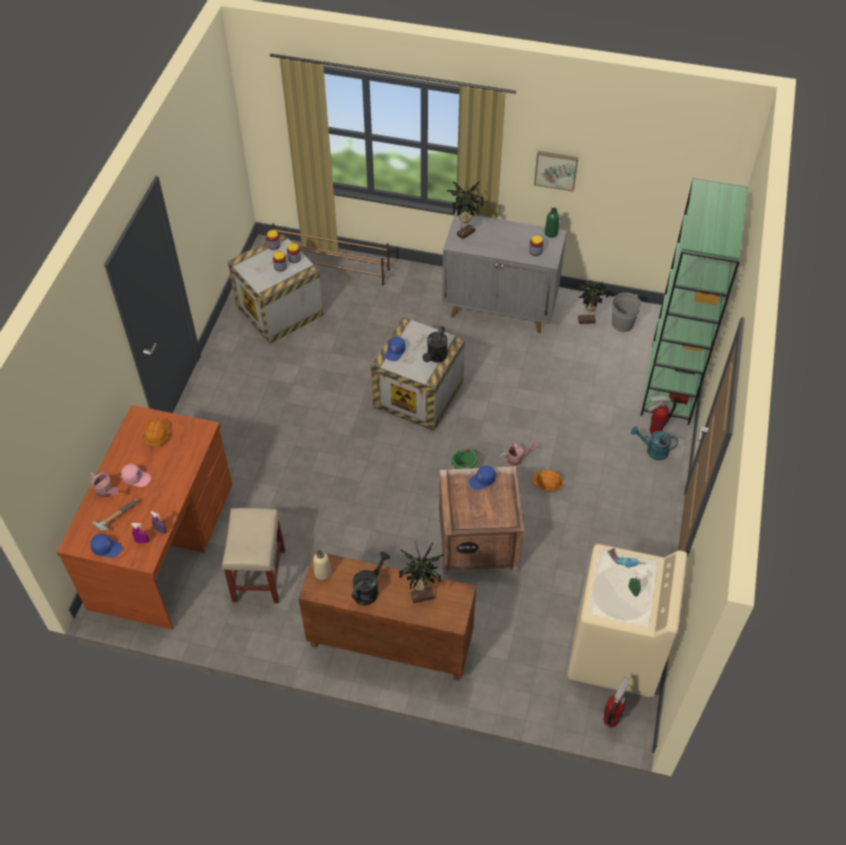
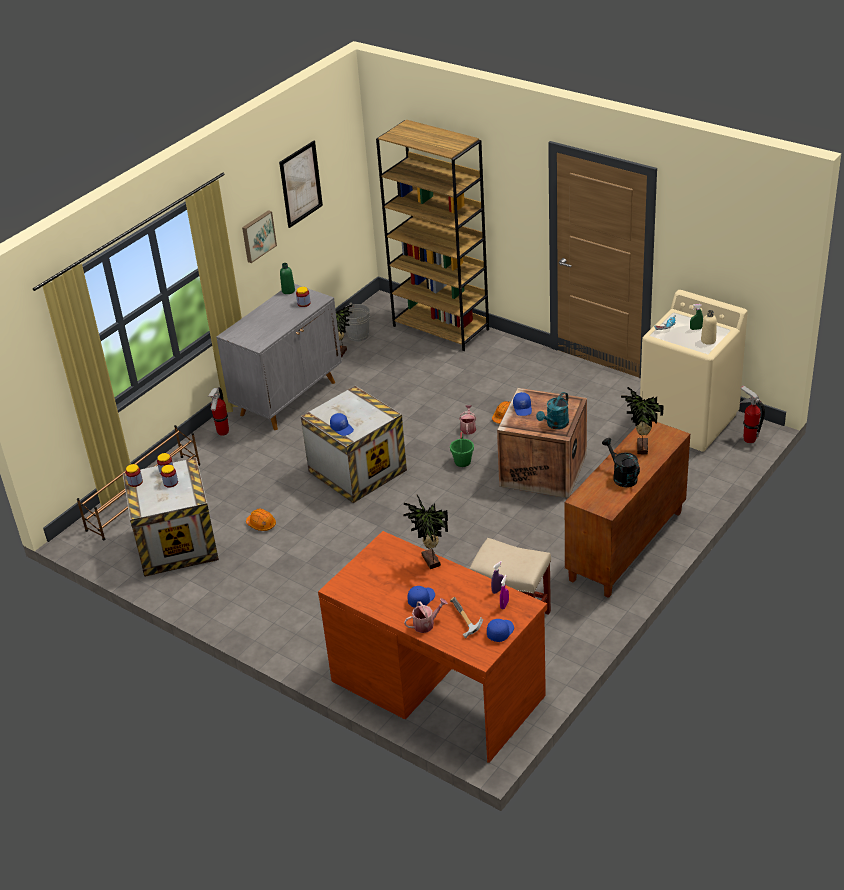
camera: 65 degrees left, 15 degrees down
pink cap [121,464,151,487] -> blue cap [408,586,435,608]
orange hard hat [142,419,170,447] -> orange hard hat moved to [246,509,276,531]
beige bottle [313,550,331,580] -> beige bottle moved to [701,310,717,345]
black watering can [423,326,448,362] -> none
potted plant [447,181,484,239] -> potted plant moved to [403,495,448,569]
turquoise watering can [631,427,678,460] -> turquoise watering can moved to [536,392,569,429]
green bookcase [641,178,748,425] -> brown bookcase [376,120,489,351]
fire extinguisher [647,396,676,434] -> fire extinguisher moved to [208,387,229,436]
none -> picture [279,141,323,228]

